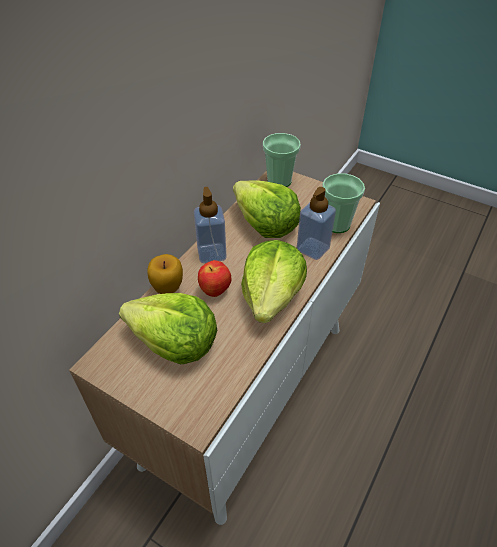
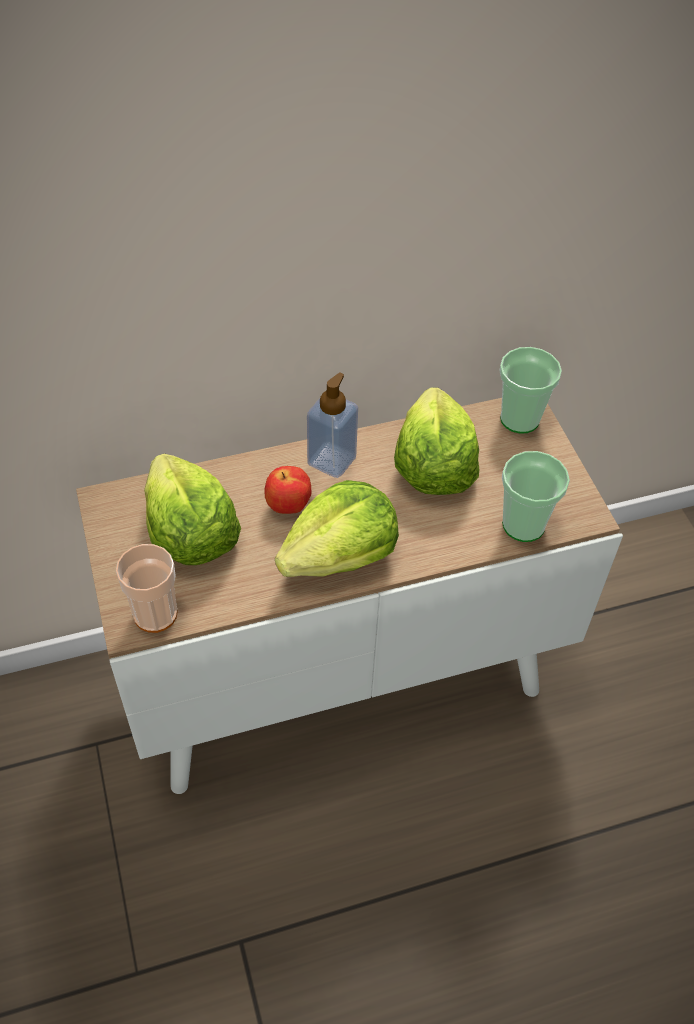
camera: 40 degrees right, 5 degrees up
apple [147,254,183,294] -> none
soap dispenser [297,187,336,260] -> none
none -> cup [116,544,177,633]

